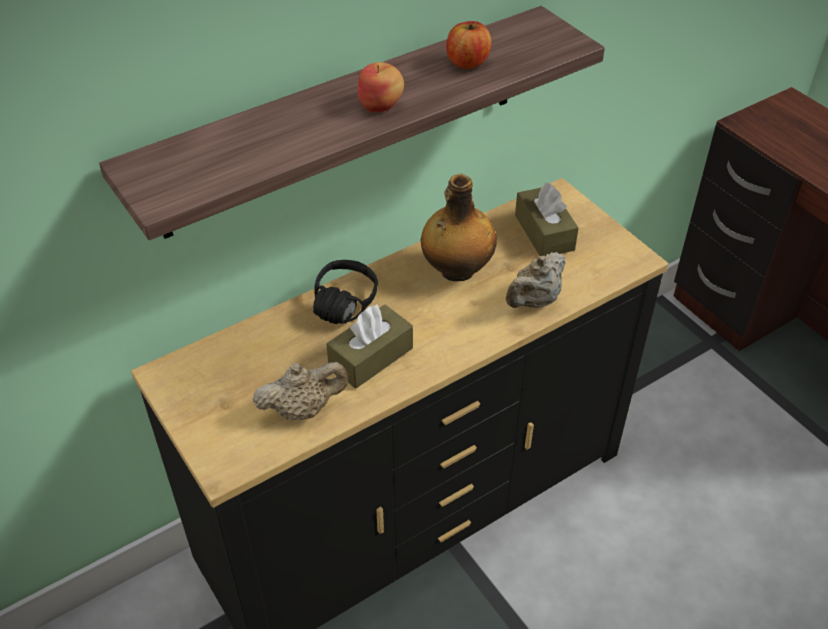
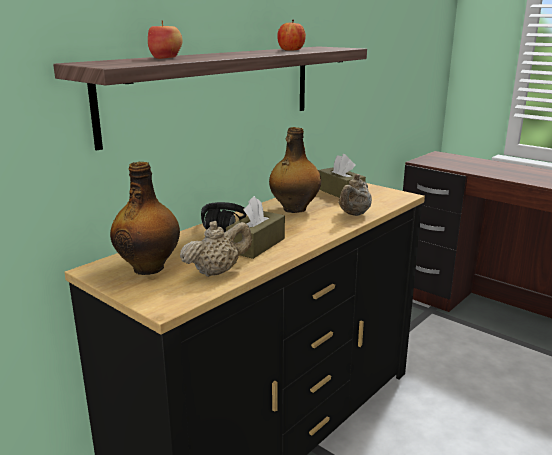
camera: 15 degrees left, 25 degrees down
apple [357,62,404,112] -> apple moved to [148,20,183,59]
none -> bottle [110,162,180,275]

